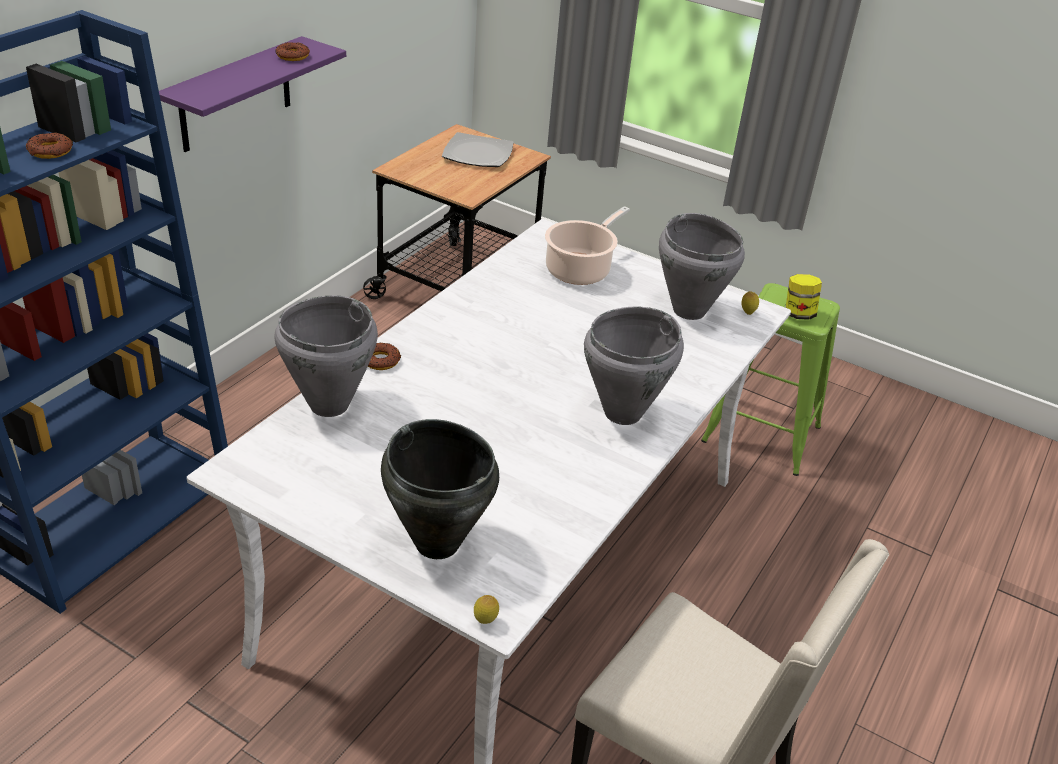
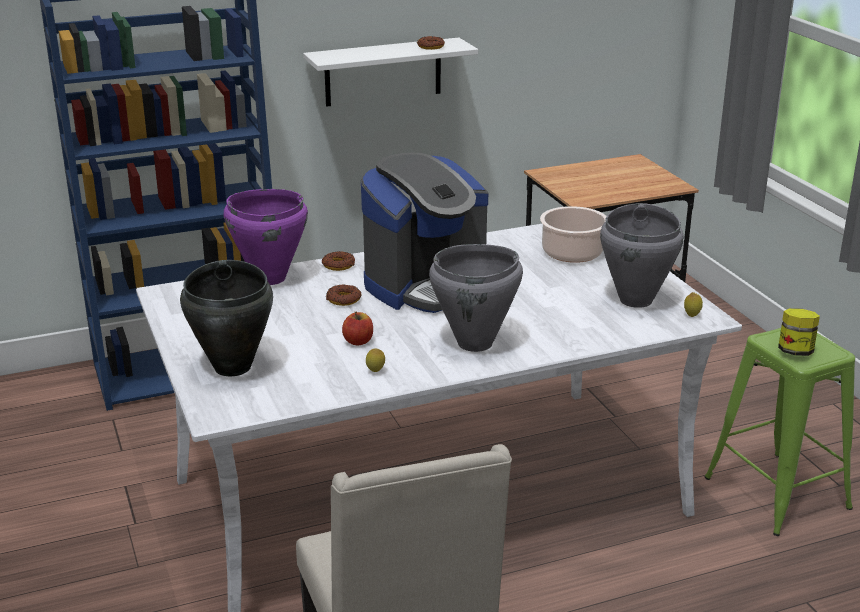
camera: 40 degrees right, 10 degrees down
donut [26,132,73,159] -> donut moved to [326,284,361,306]
purple shelf [159,36,346,152] -> white shelf [303,38,478,107]
grey cooking pot [274,295,378,417] -> purple cooking pot [224,189,308,285]
plate [442,132,514,167] -> none
lemon [474,595,499,624] -> lemon moved to [366,349,385,372]
none -> apple [342,312,373,345]
none -> coffee machine [361,153,488,313]

